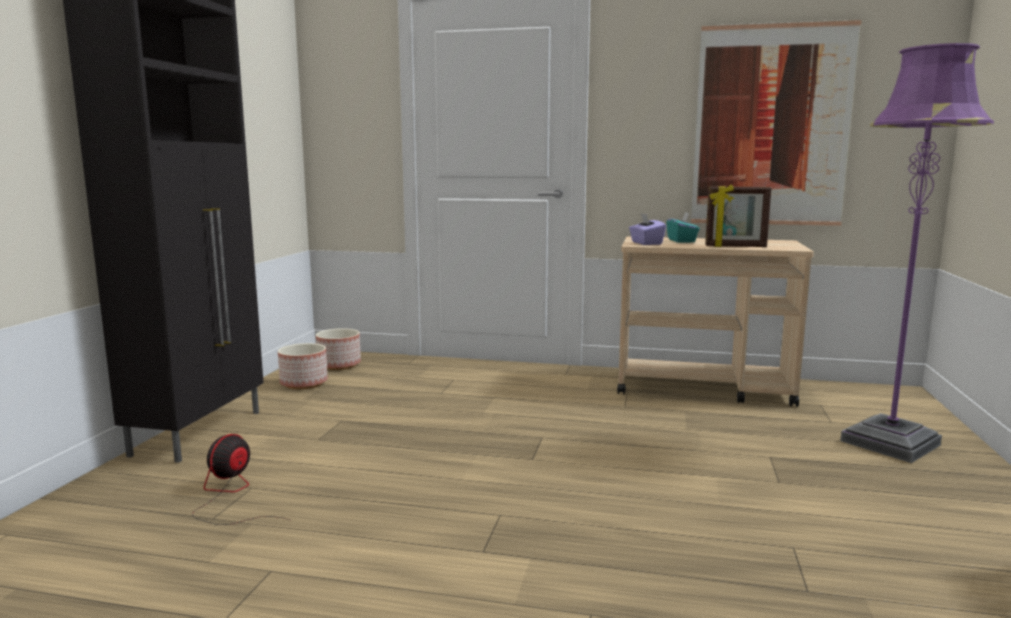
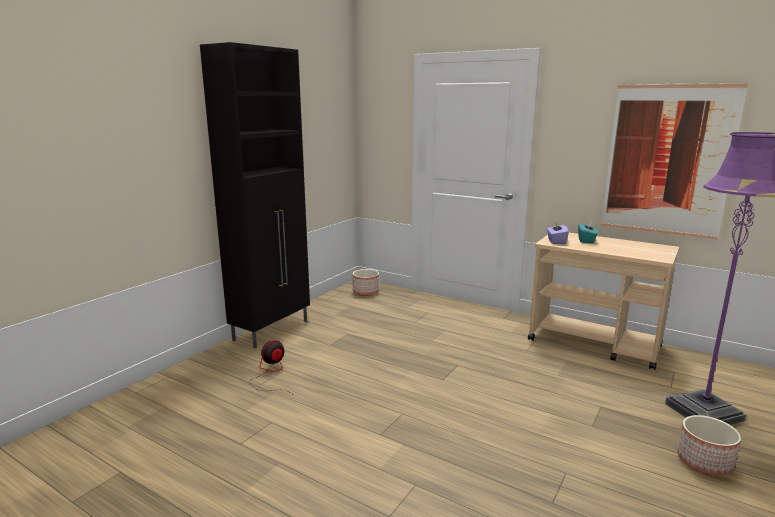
camera: 20 degrees right, 5 degrees up
planter [278,343,328,389] -> planter moved to [677,415,741,476]
picture frame [705,184,772,247] -> none

